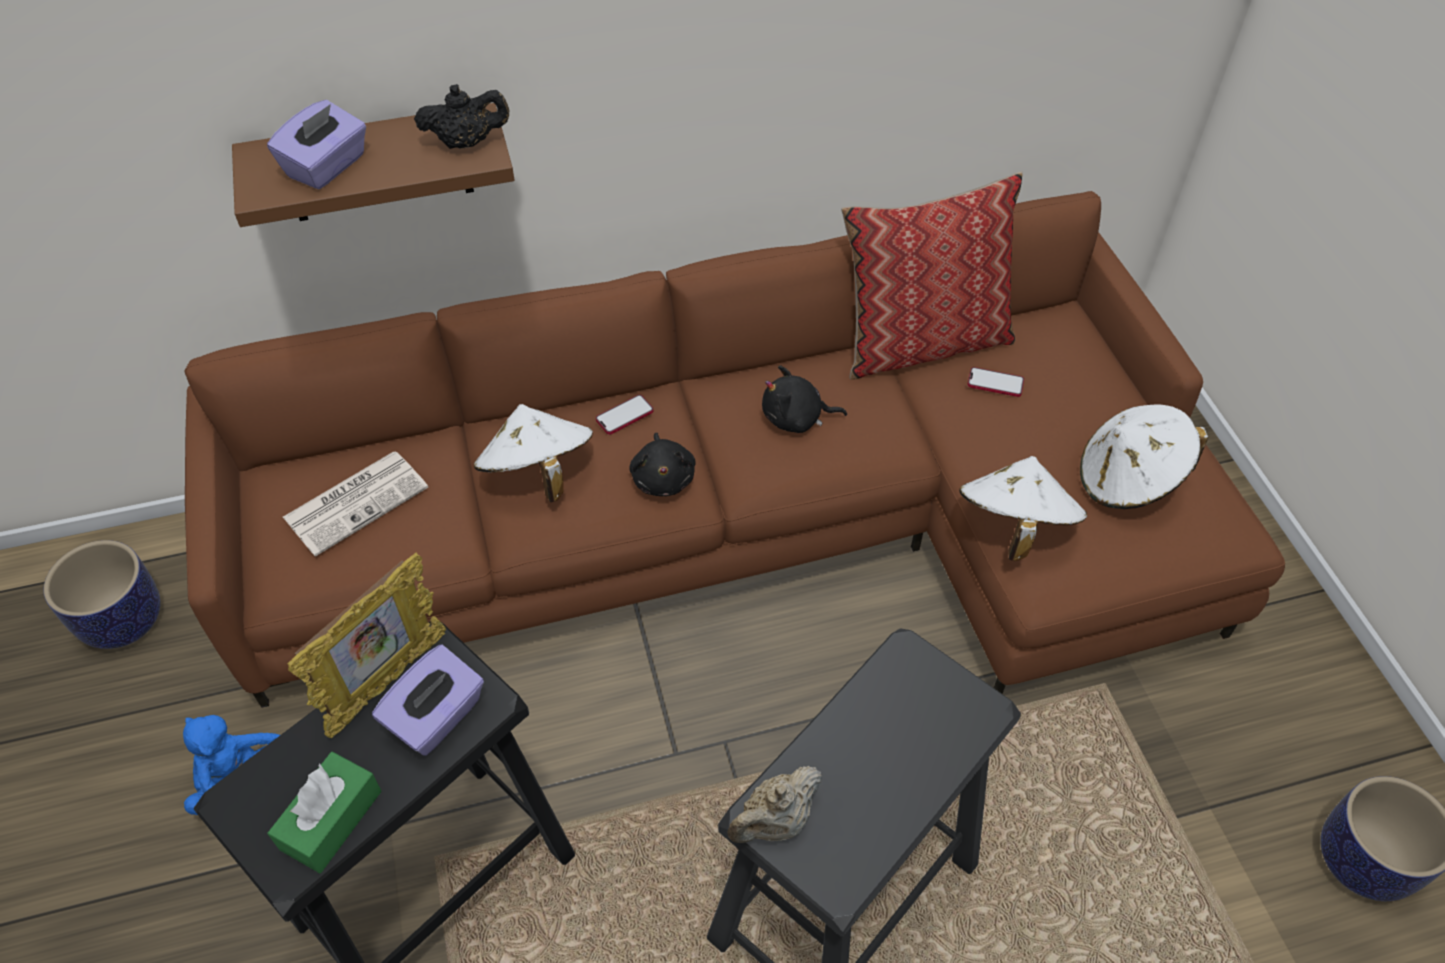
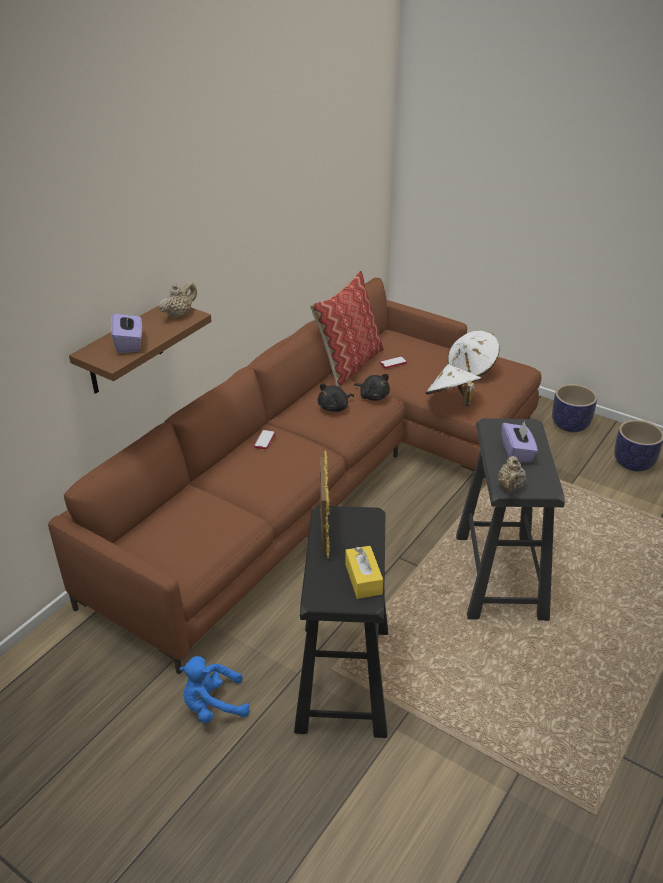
camera: 40 degrees left, 15 degrees down
planter [43,540,160,649] -> planter moved to [552,384,597,432]
green tissue box [268,751,382,873] -> yellow tissue box [345,546,383,599]
newspaper [283,451,428,557] -> none
purple tissue box [372,644,484,756] -> purple tissue box moved to [502,420,538,463]
black teapot [414,84,510,149] -> beige teapot [159,282,197,318]
white hat [474,404,593,502] -> none
black plush toy [629,433,696,496] -> black plush toy moved to [354,374,390,401]

